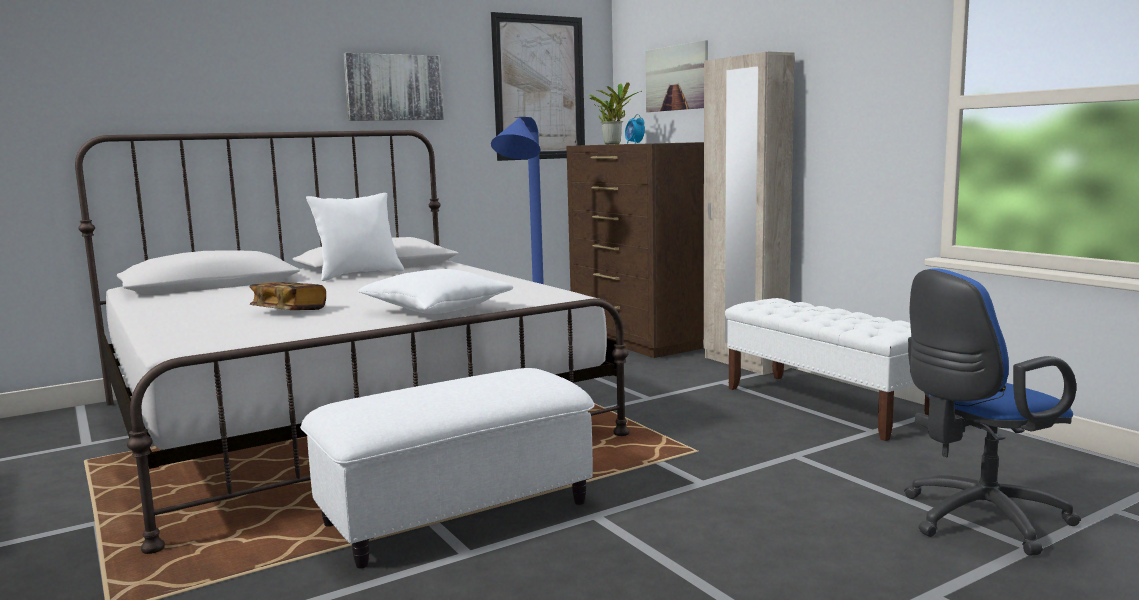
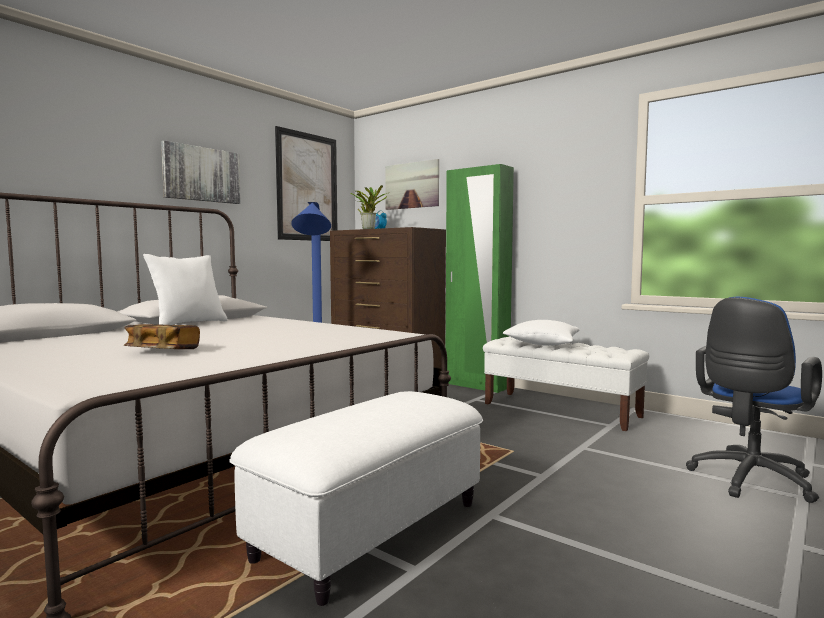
camera: 20 degrees left, 5 degrees down
white pillow [358,269,514,314] -> white pillow moved to [503,320,580,346]
beige wardrobe [704,51,795,375] -> green wardrobe [446,164,514,393]

